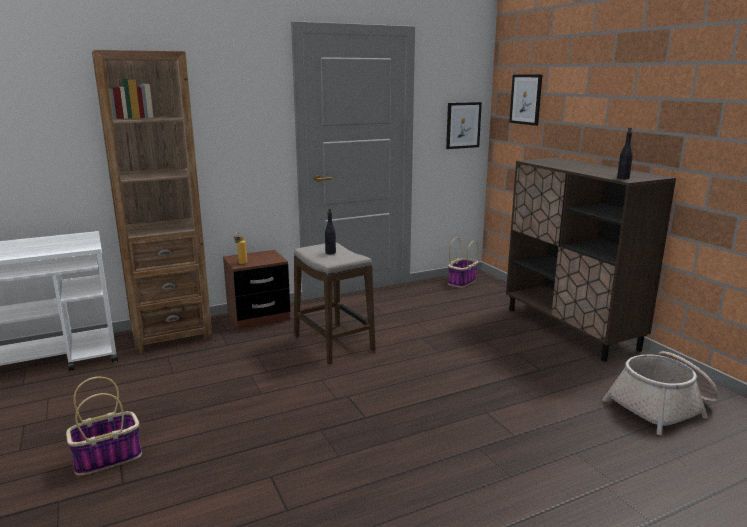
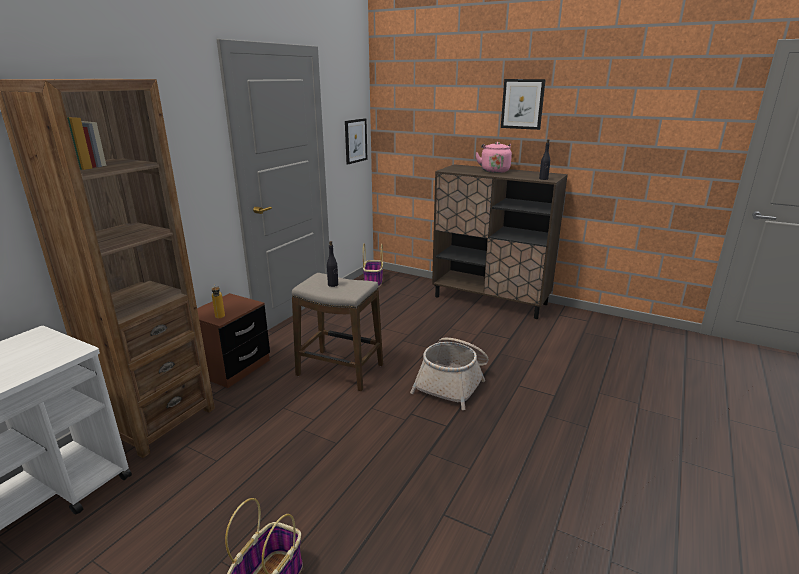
camera: 35 degrees left, 5 degrees up
picture [509,75,542,126] -> picture moved to [501,79,546,130]
basket [602,351,719,435] -> basket moved to [410,338,488,410]
none -> pink kettle [475,142,512,173]

